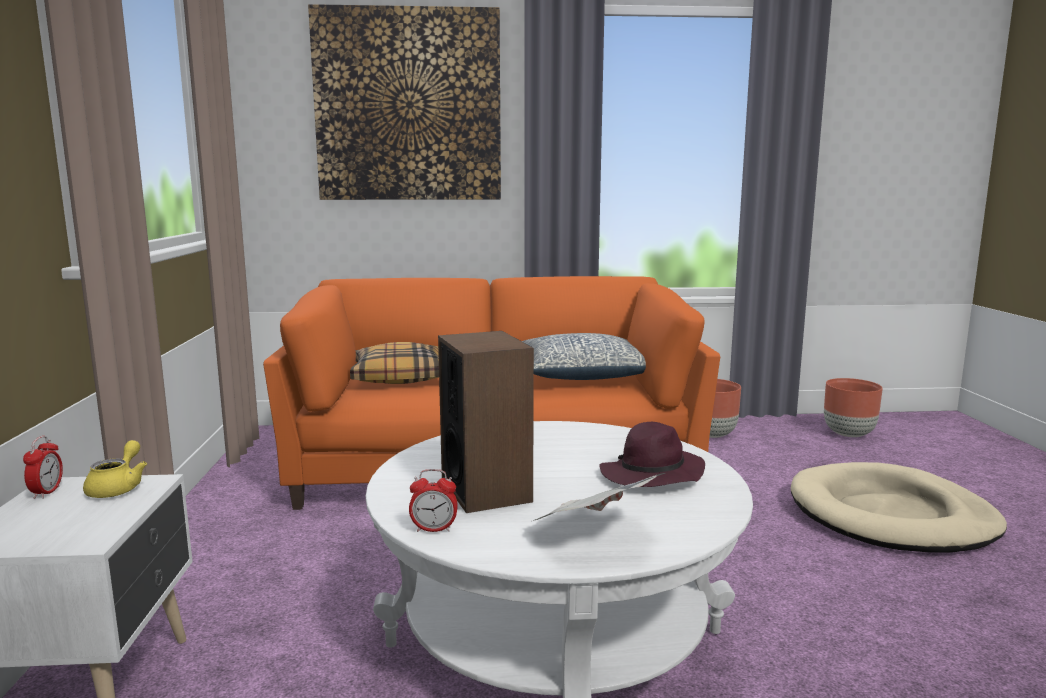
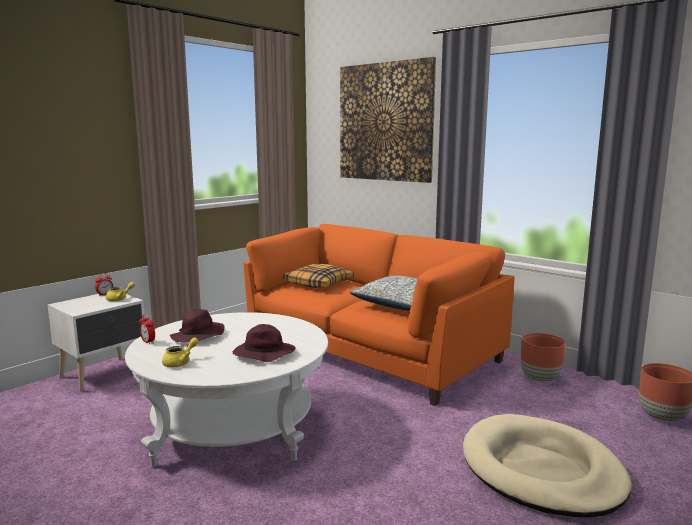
camera: 45 degrees right, 0 degrees up
speaker [438,331,534,513] -> purple hat [170,309,225,342]
newspaper [533,473,665,521] -> yellow teapot [162,337,199,367]

